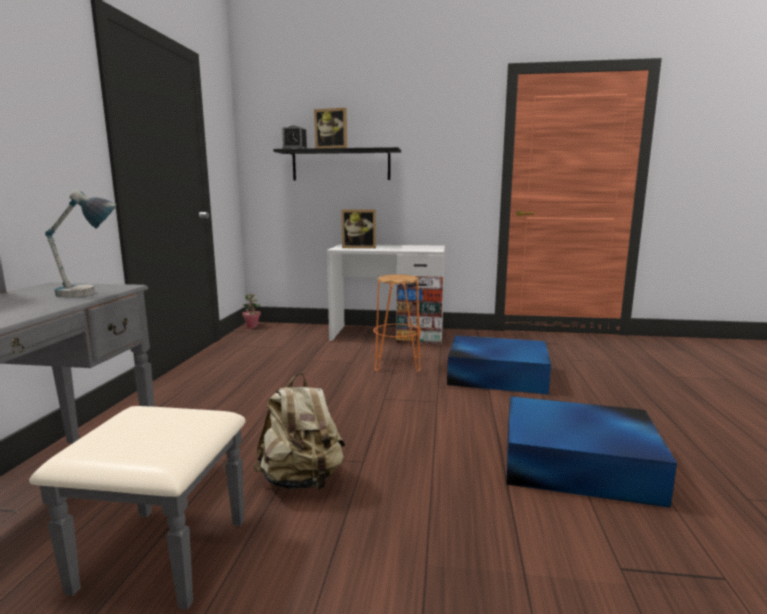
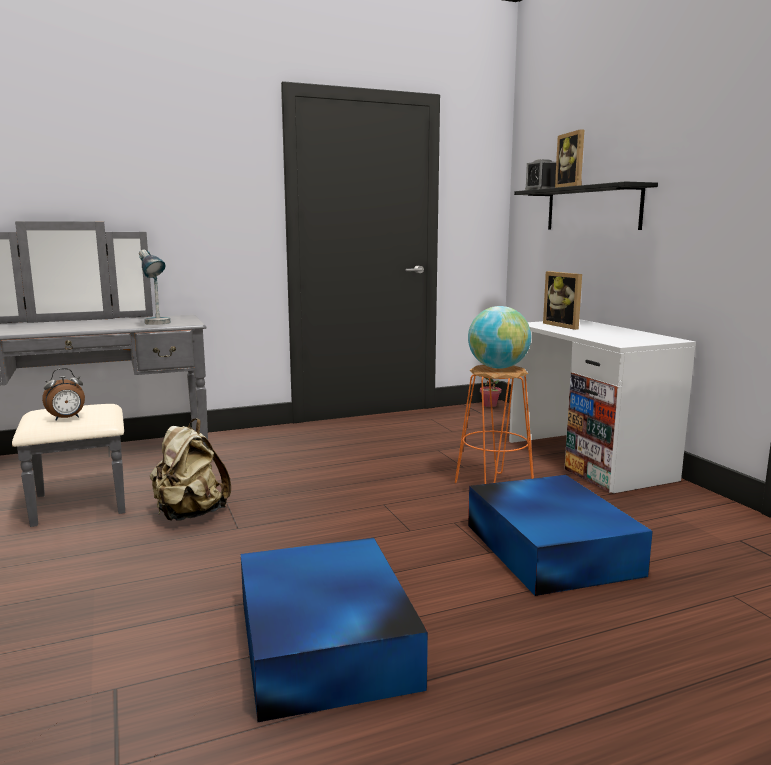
camera: 60 degrees right, 0 degrees up
none -> alarm clock [42,368,85,421]
none -> globe [468,306,531,369]

